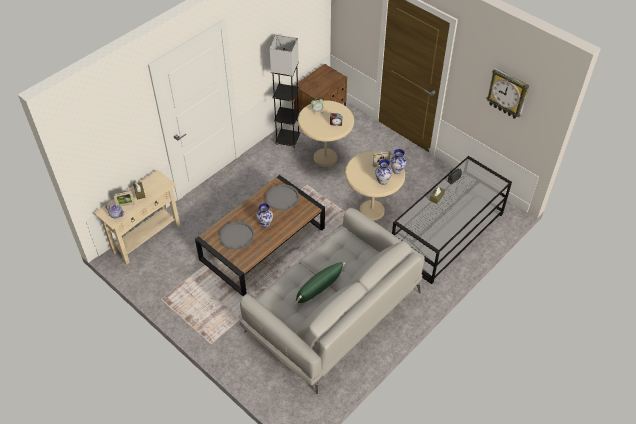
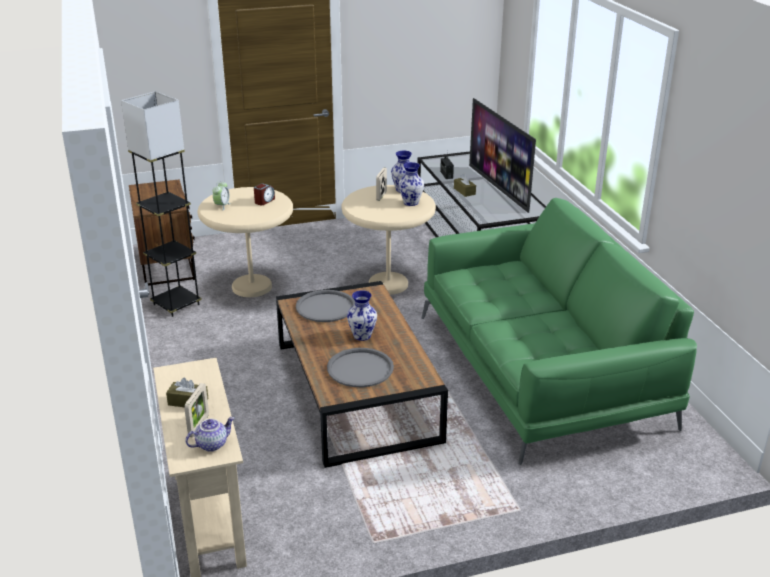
camera: 60 degrees left, 20 degrees down
grey sofa [240,208,425,394] -> green sofa [421,198,697,465]
green pillow [295,262,345,305] -> none
wall clock [486,68,529,119] -> none
none -> television [469,98,536,213]

